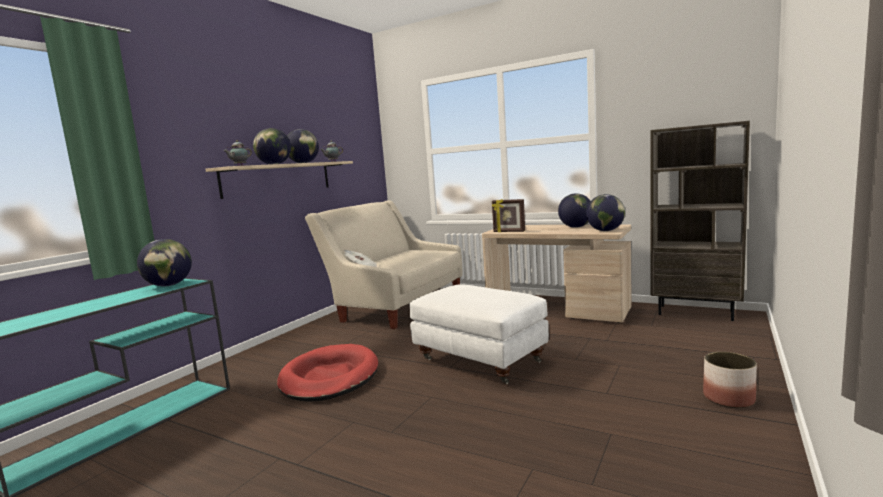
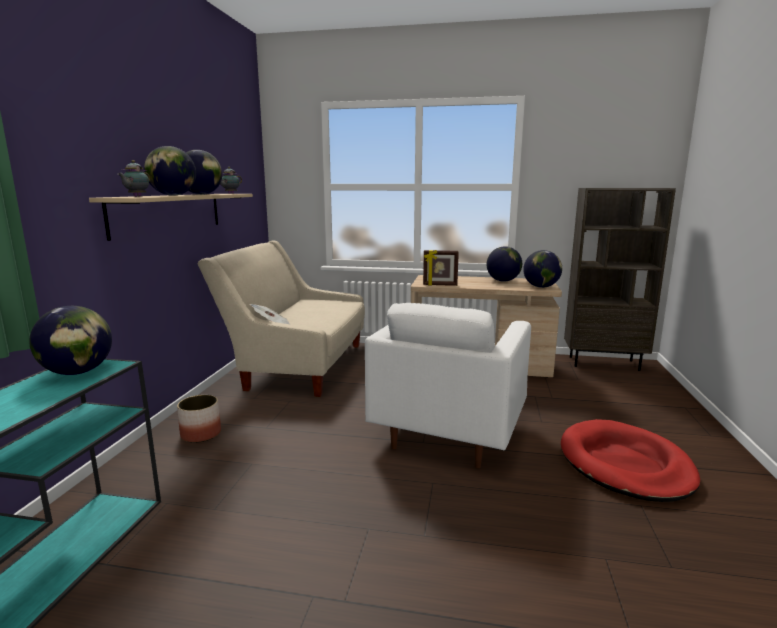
camera: 20 degrees left, 5 degrees up
red dog bed [277,344,378,402] -> red dog bed moved to [561,419,700,502]
white ottoman [410,284,549,384] -> white armchair [365,303,531,468]
planter [703,352,757,408] -> planter moved to [177,395,221,443]

